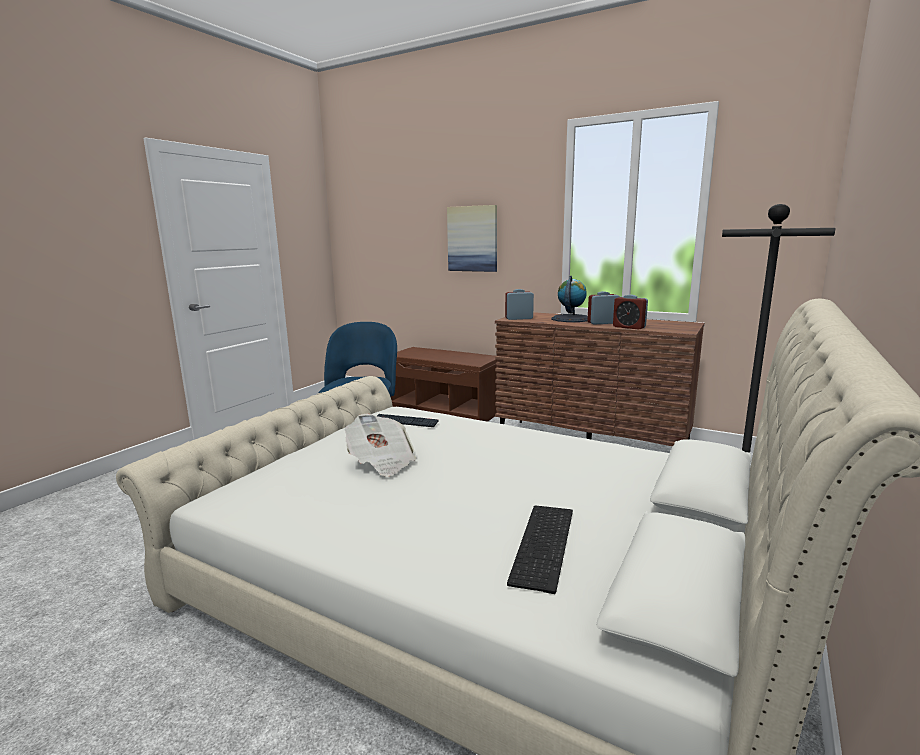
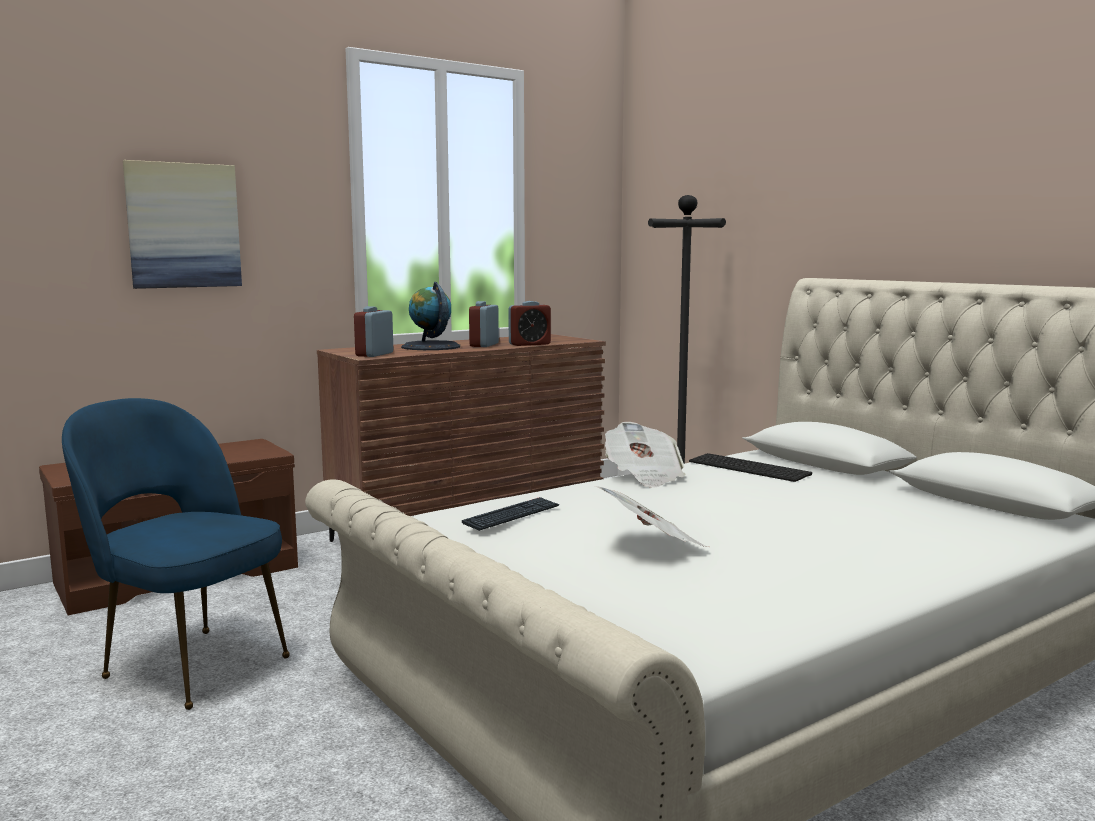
camera: 65 degrees left, 5 degrees down
keyboard [507,505,573,594] -> keyboard moved to [689,453,812,482]
none -> newspaper [605,422,685,488]

